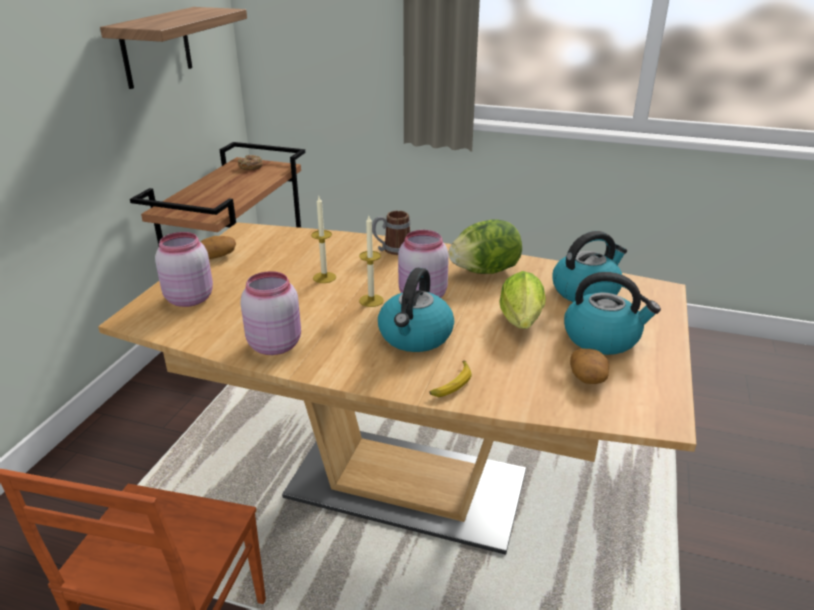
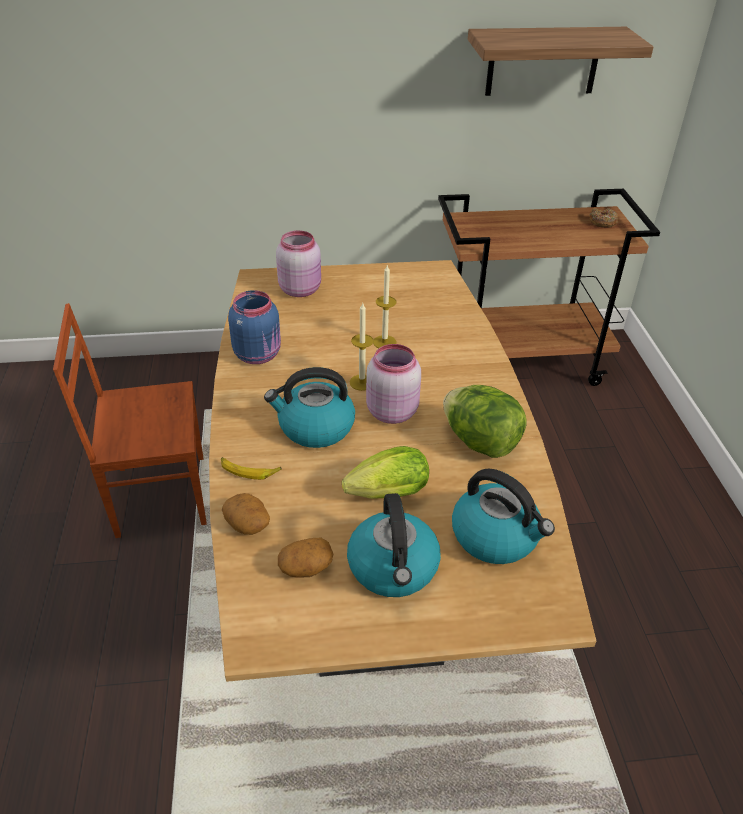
camera: 65 degrees right, 10 degrees up
potato [201,236,236,259] -> potato moved to [222,493,270,535]
pink jar [240,271,301,355] -> blue jar [228,290,281,364]
mug [372,211,410,255] -> none

